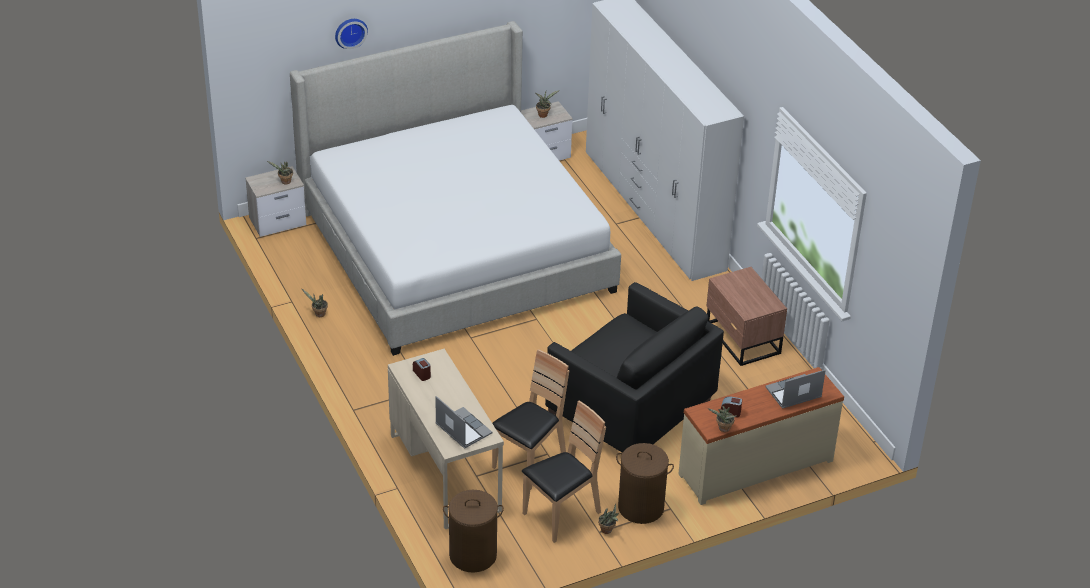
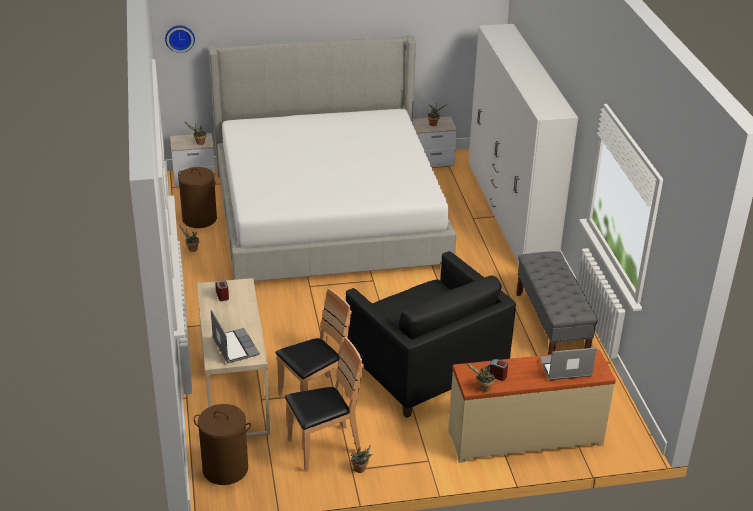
camera: 15 degrees right, 5 degrees down
wall clock [335,19,368,49] -> wall clock moved to [165,25,195,53]
brown laundry basket [616,443,674,524] -> brown laundry basket moved to [178,167,217,228]
brown nightstand [706,267,787,366] -> grey bench [516,251,598,355]

